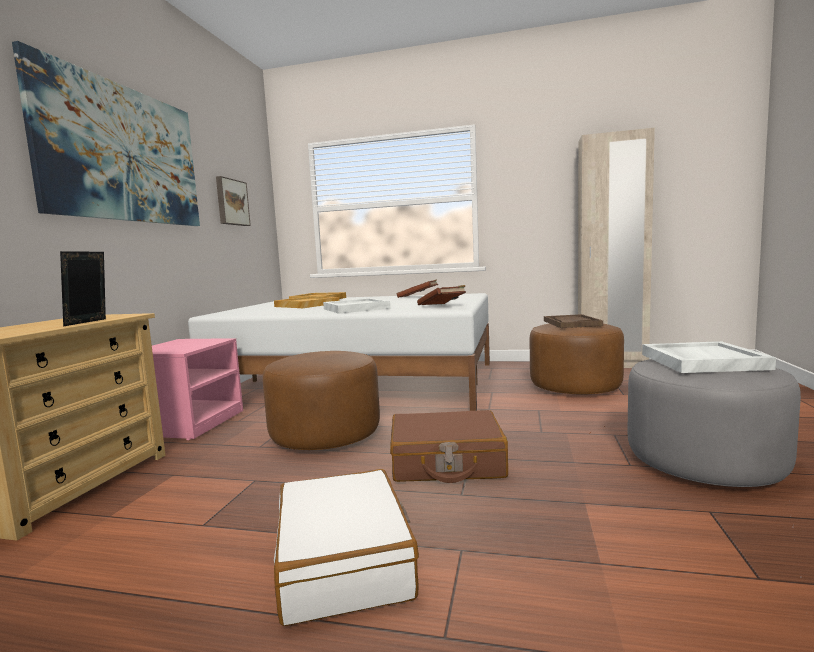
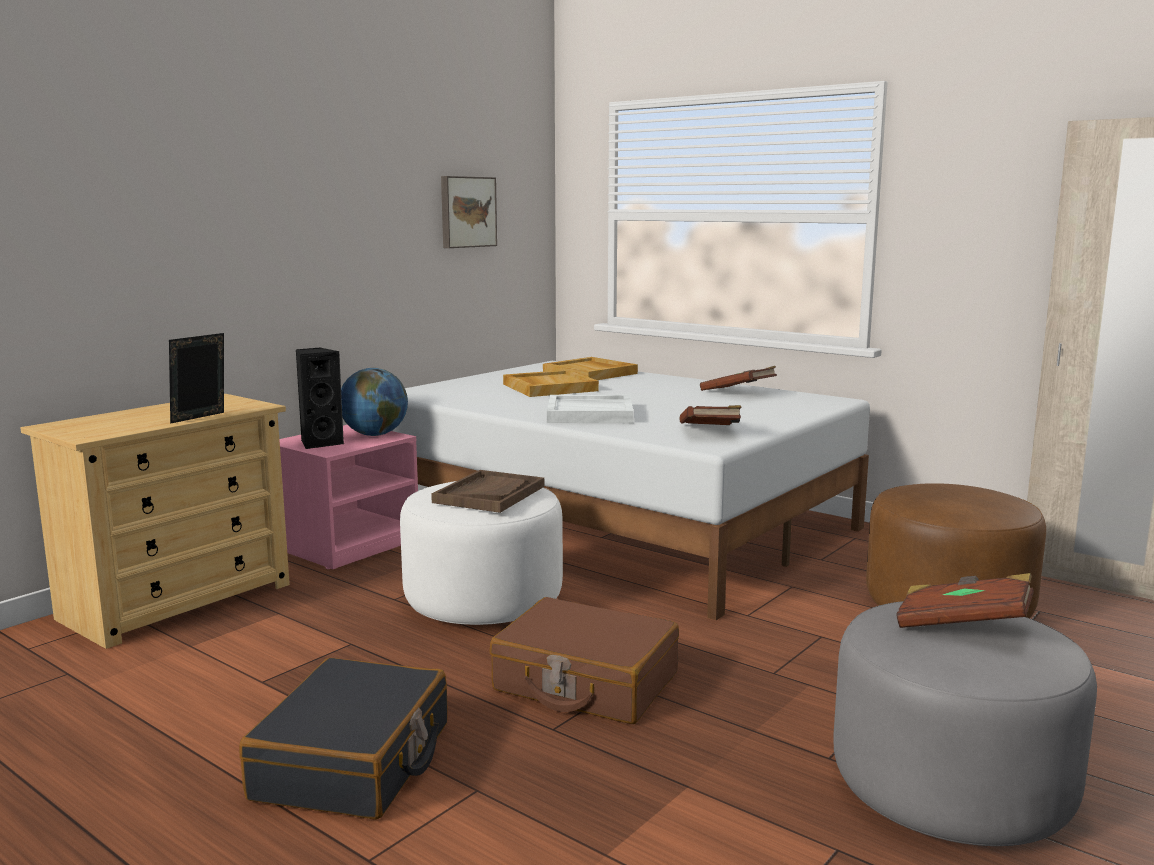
camera: 25 degrees right, 5 degrees up
picture [12,41,200,226] -> none
brown ottoman [263,351,380,450] -> white ottoman [400,481,563,625]
white suitcase [274,469,419,626] -> black suitcase [239,658,448,820]
brown tray [544,314,603,328] -> brown tray moved to [431,470,544,513]
white tray [642,341,776,373] -> brown book [896,573,1034,628]
none -> black speaker [296,347,344,449]
none -> globe [341,368,408,436]

